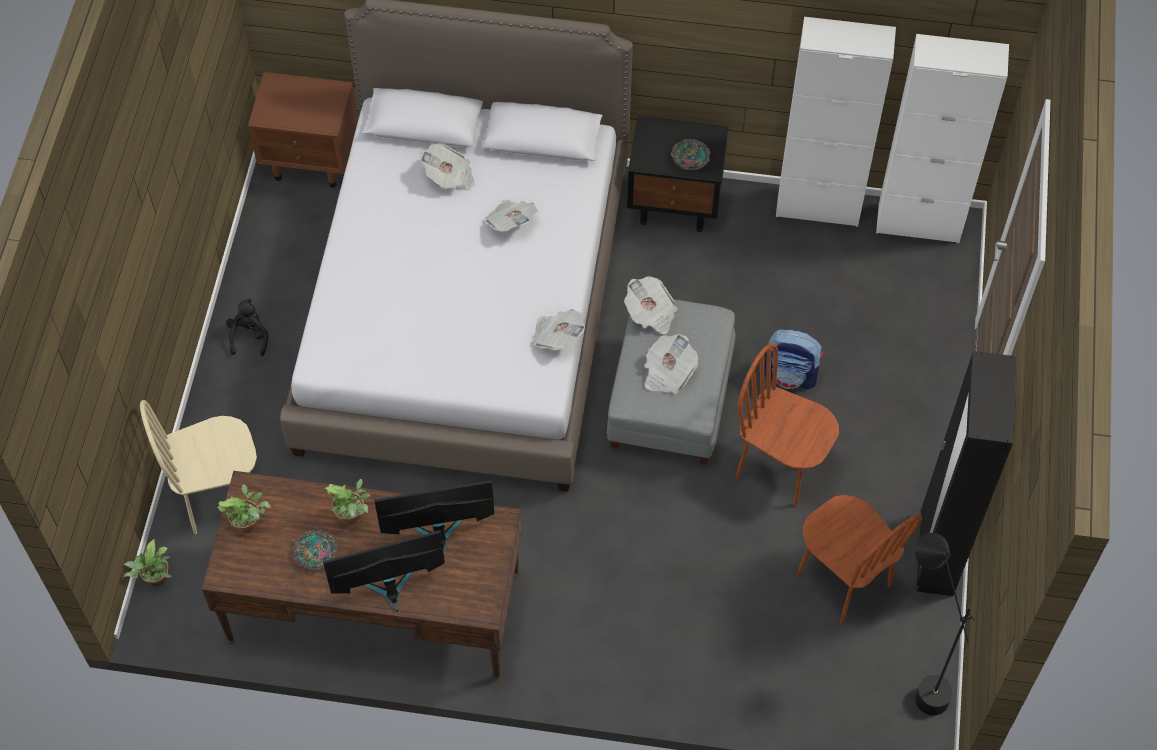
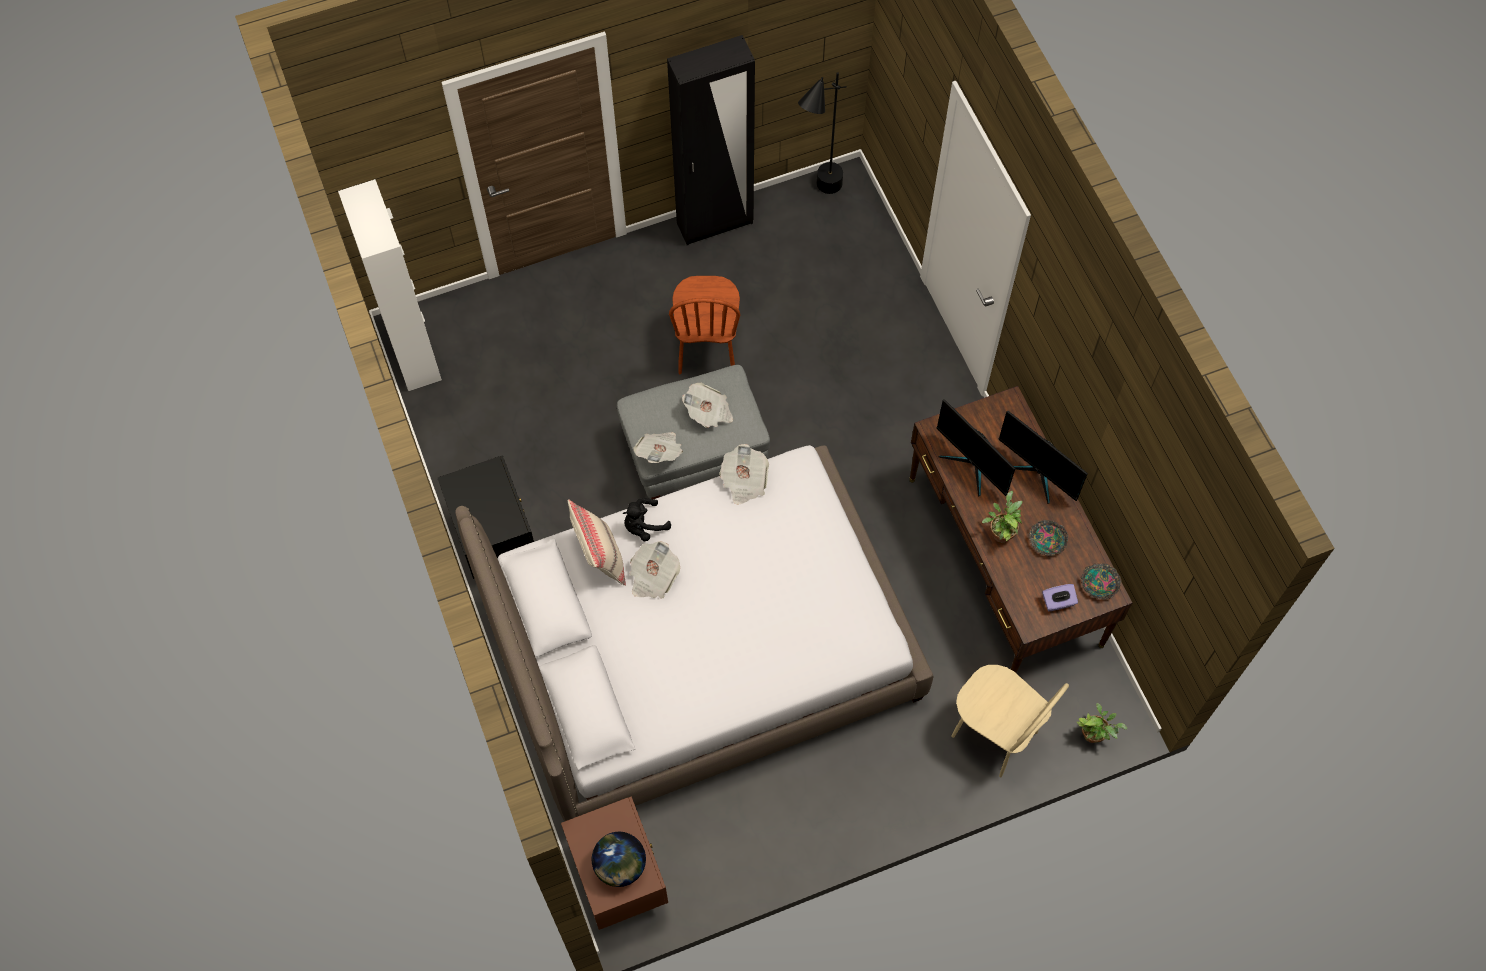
camera: 120 degrees left, 5 degrees up
potted plant [218,484,271,533] -> purple tissue box [1042,584,1078,611]
black plush toy [226,298,268,356] -> black plush toy moved to [623,498,671,541]
newspaper [420,143,475,190] -> none
bowl [671,139,711,170] -> bowl moved to [1081,562,1121,599]
backpack [764,329,824,390] -> none
white cabinet [776,17,896,227] -> none
brown chair [797,495,922,624] -> none
none -> beige pillow [568,499,626,586]
none -> globe [592,832,646,887]

